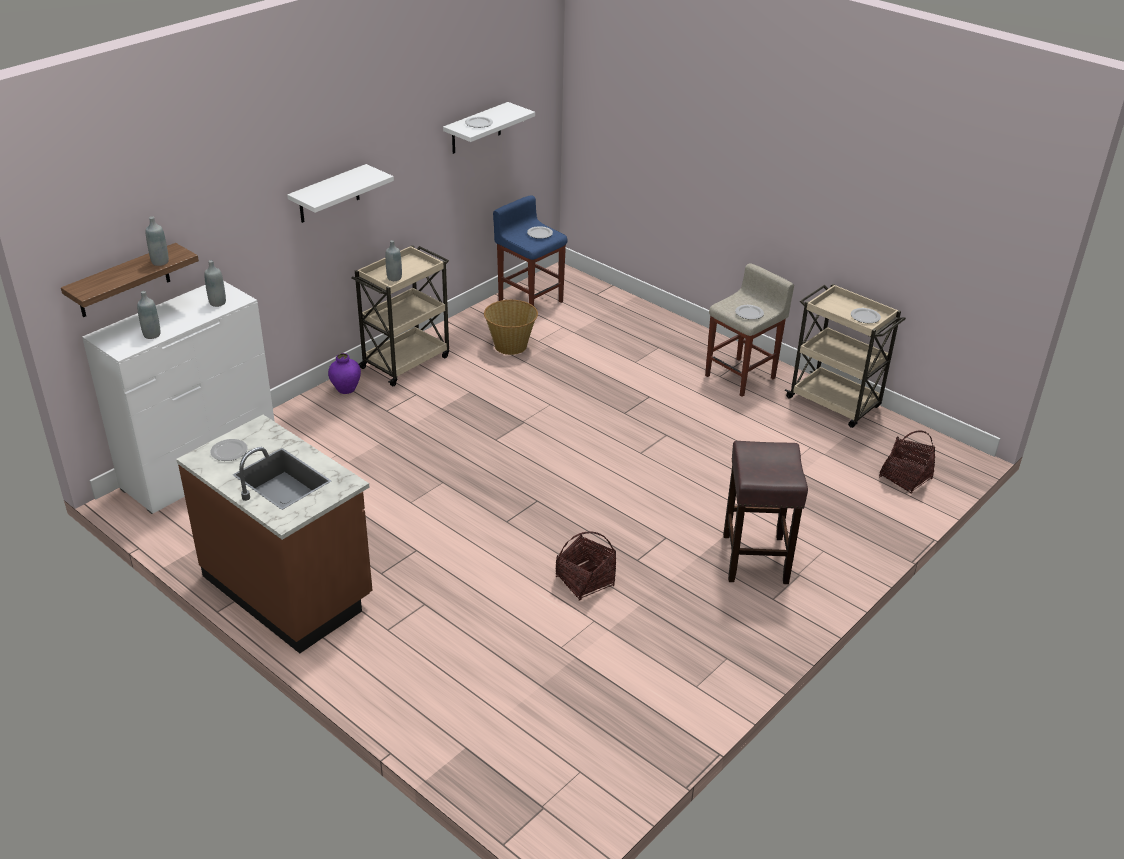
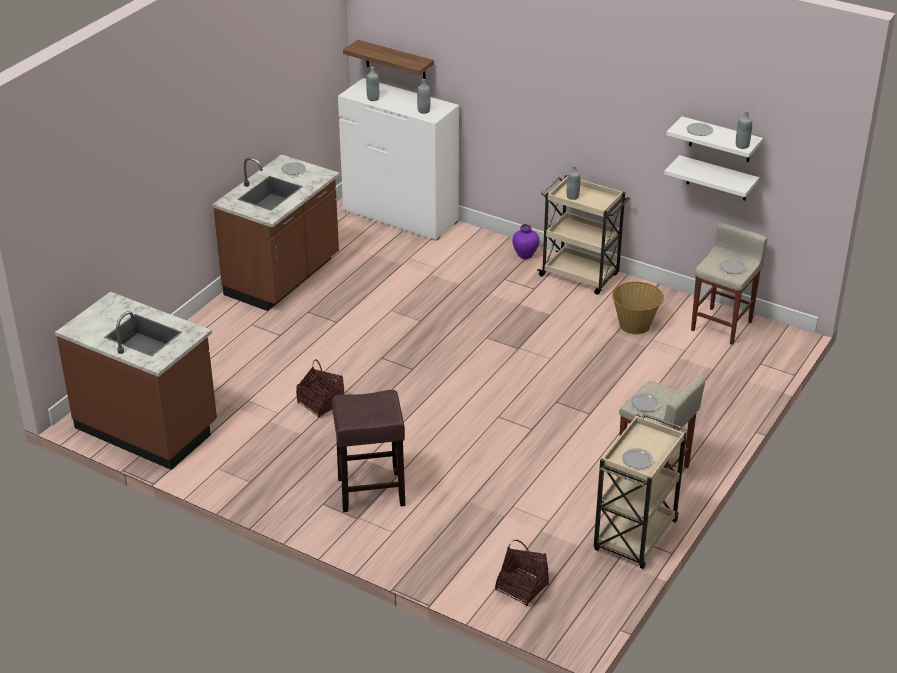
camera: 80 degrees right, 0 degrees up
grey bottle [146,216,169,266] -> grey bottle moved to [736,110,752,149]
white shelf [287,164,394,223] -> white shelf moved to [664,155,760,201]
blue stool [493,195,567,306] -> beige stool [691,223,768,345]
none -> brown counter [55,292,217,470]

